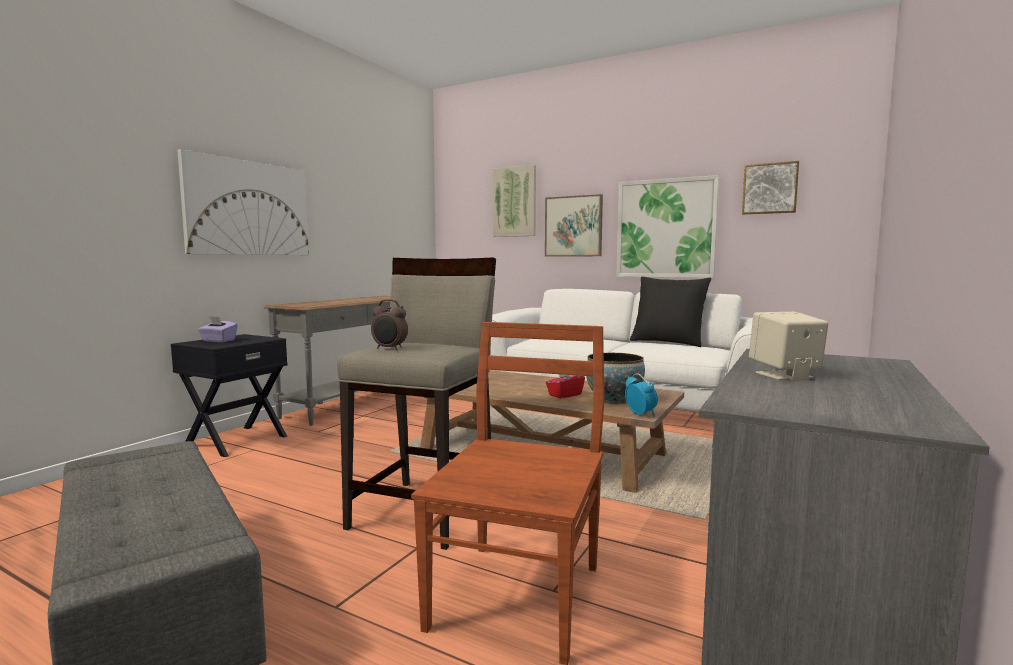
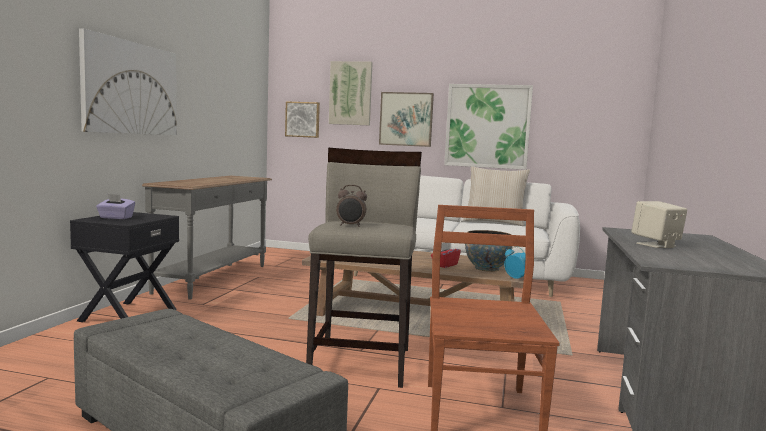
camera: 15 degrees left, 0 degrees up
black pillow [630,277,711,347] -> beige pillow [463,166,530,226]
picture [742,161,799,214] -> picture moved to [285,101,320,138]

